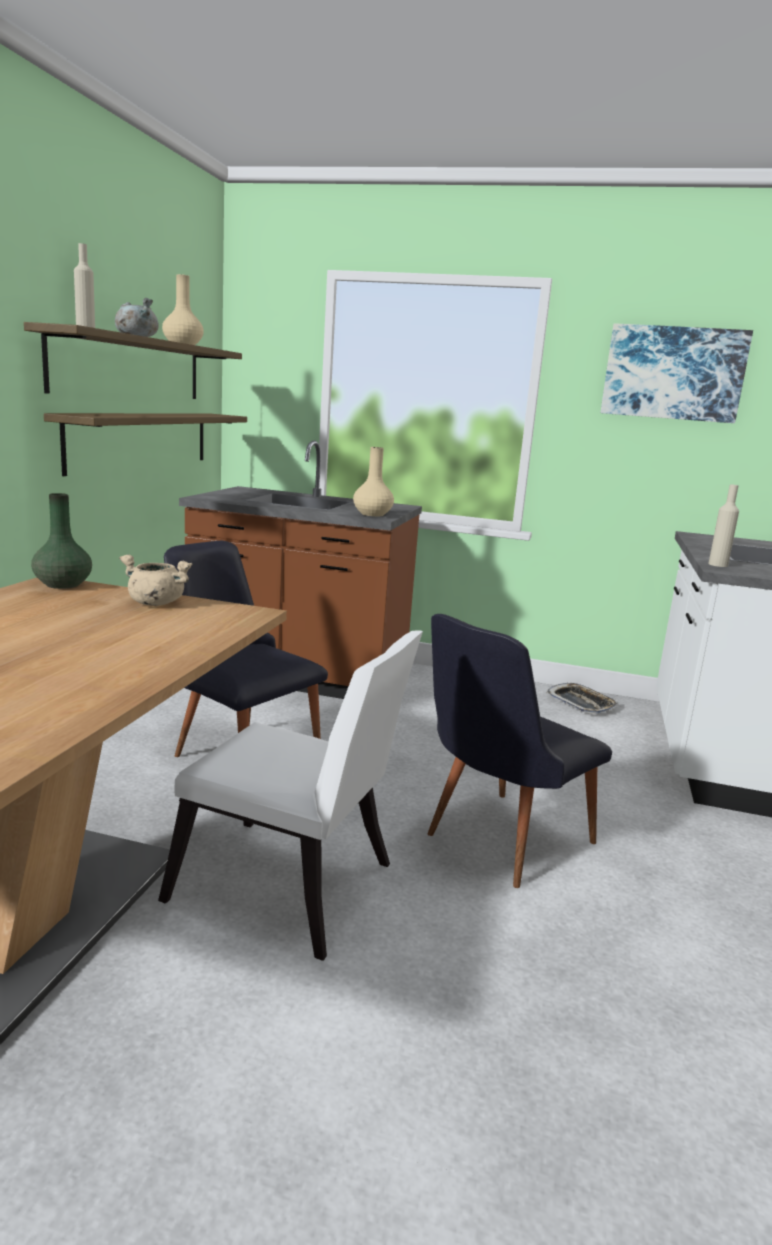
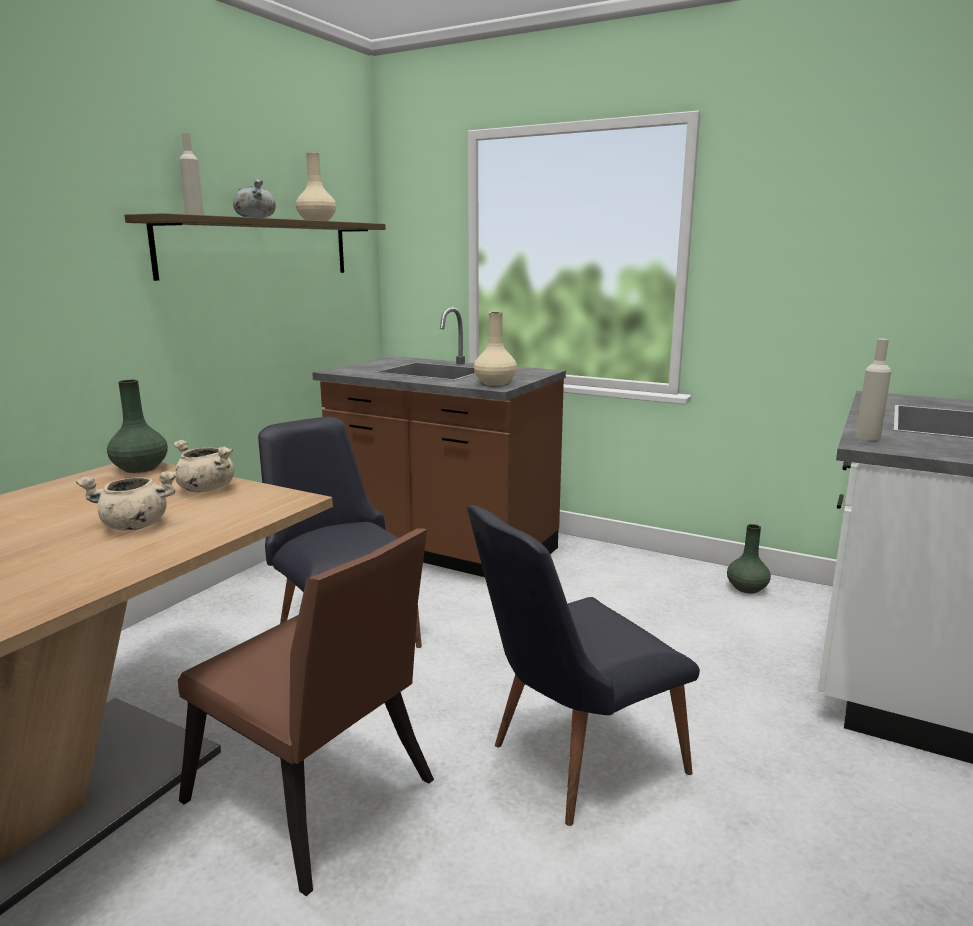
camera: 15 degrees right, 0 degrees up
shelf [44,413,247,476] -> none
white chair [158,630,423,961] -> brown chair [178,528,434,896]
tray [546,683,618,714] -> green vase [727,524,771,594]
picture [601,323,753,423] -> none
none -> beige cooking pot [76,471,177,530]

